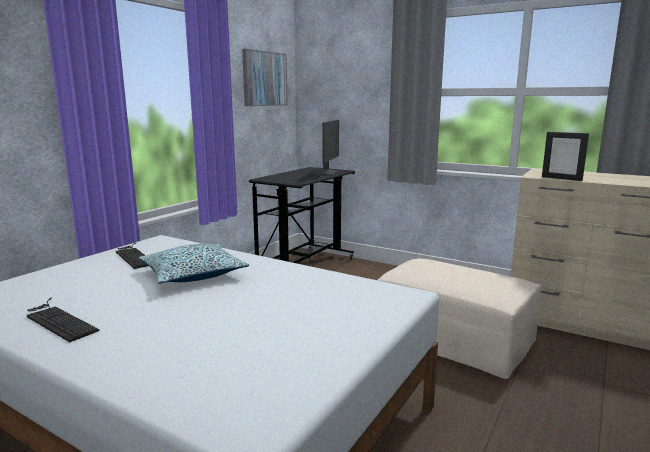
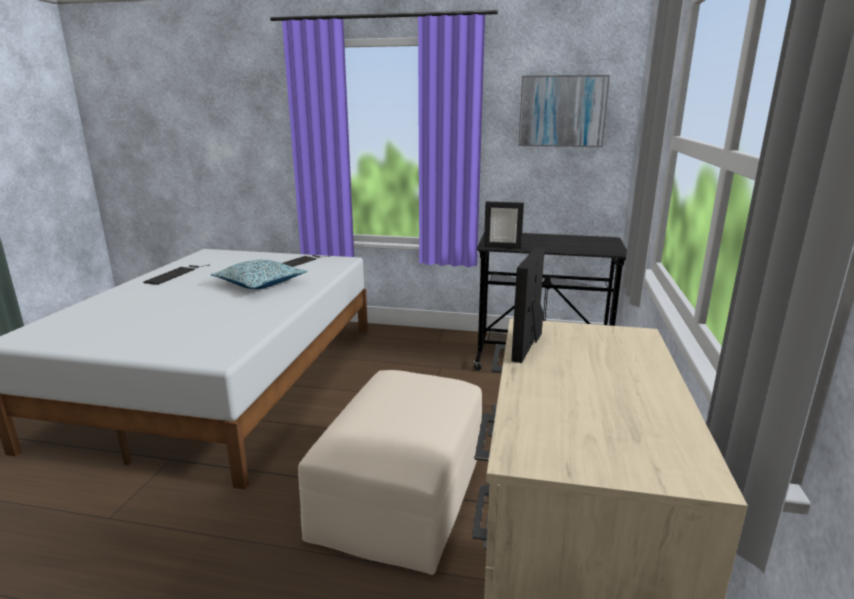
camera: 70 degrees right, 5 degrees up
monitor [314,120,339,175] -> none
none -> picture frame [484,201,524,249]

